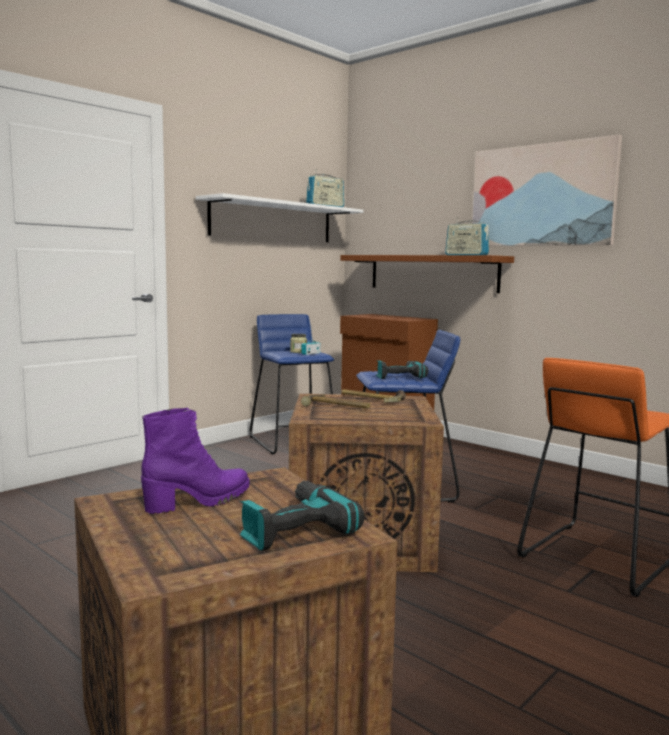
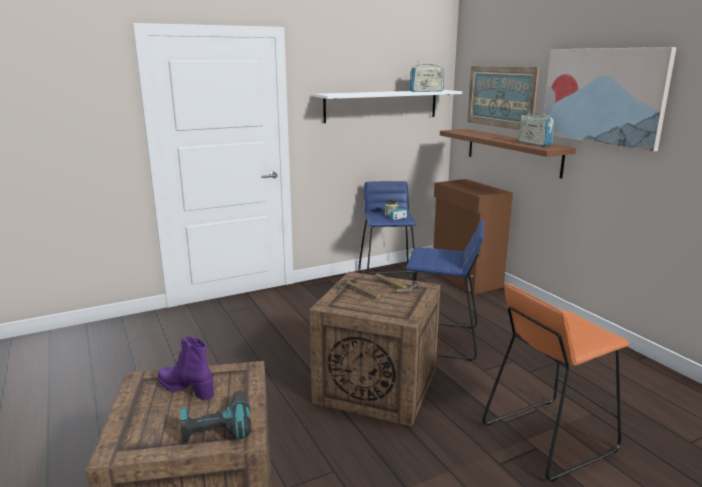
camera: 20 degrees right, 10 degrees up
purple boot [141,408,249,514] -> purple boot turned 135 degrees counterclockwise [157,336,214,400]
power drill [376,361,428,379] -> none
none -> picture [467,66,540,130]

